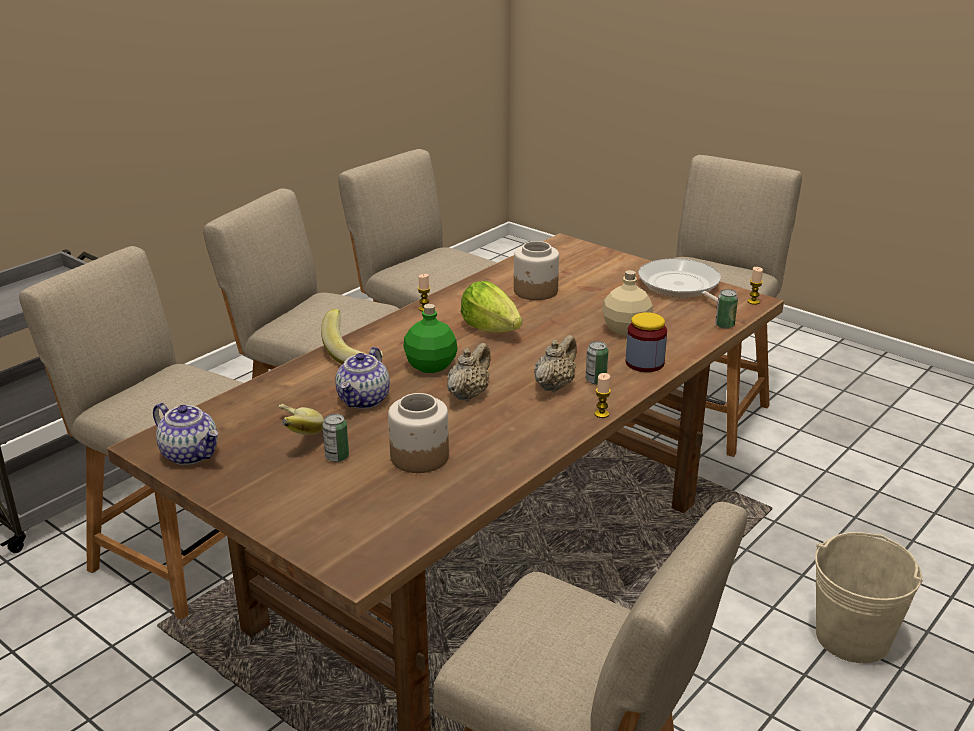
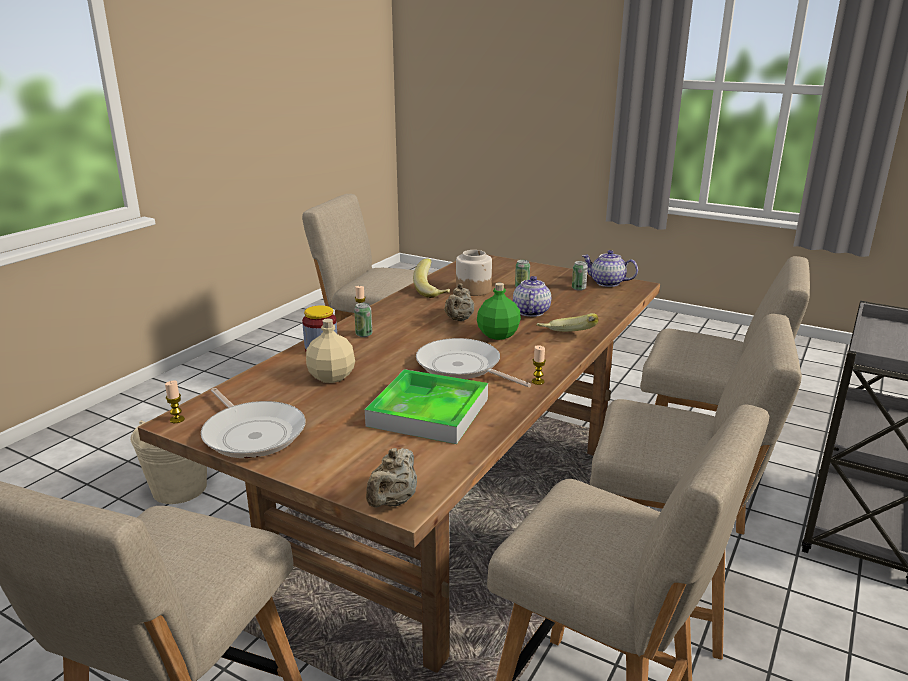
camera: 170 degrees right, 5 degrees down
banana [279,404,324,435] -> banana moved to [413,258,450,298]
lettuce [461,281,522,333] -> frying pan [416,338,531,387]
jar [514,241,559,300] -> tray [365,369,488,444]
beige teapot [535,335,577,392] -> beige teapot moved to [366,448,417,508]
can [715,289,738,329] -> can moved to [572,261,588,291]

